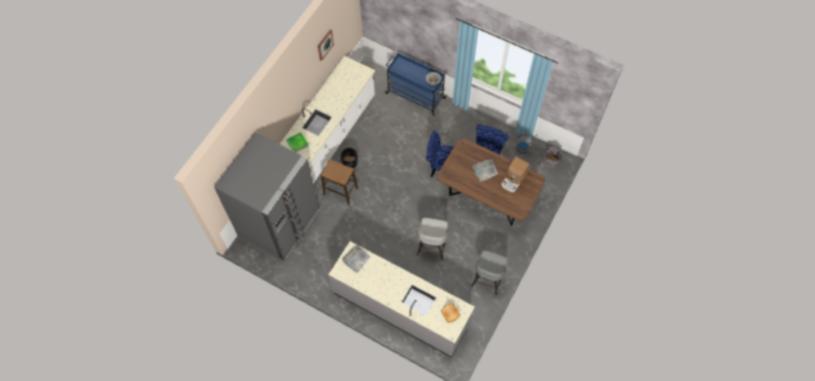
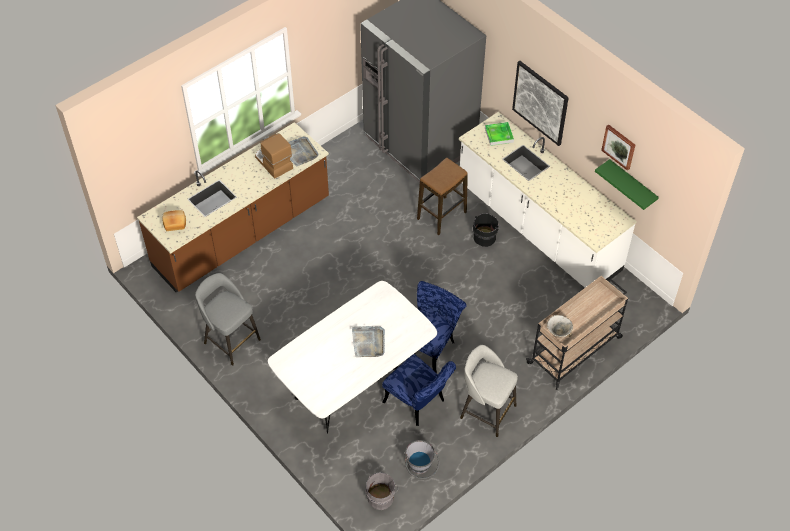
camera: 110 degrees right, 10 degrees down
grey counter [328,241,475,358] -> brown counter [137,122,329,292]
blue cart [385,53,447,116] -> beige cart [526,276,628,390]
grey stool [417,218,448,260] -> grey stool moved to [460,345,518,437]
brown dining table [437,138,545,226] -> white dining table [268,281,437,434]
coffee machine [501,157,529,193] -> coffee machine moved to [255,133,293,179]
none -> picture [512,61,569,146]
none -> green shelf [595,159,659,210]

